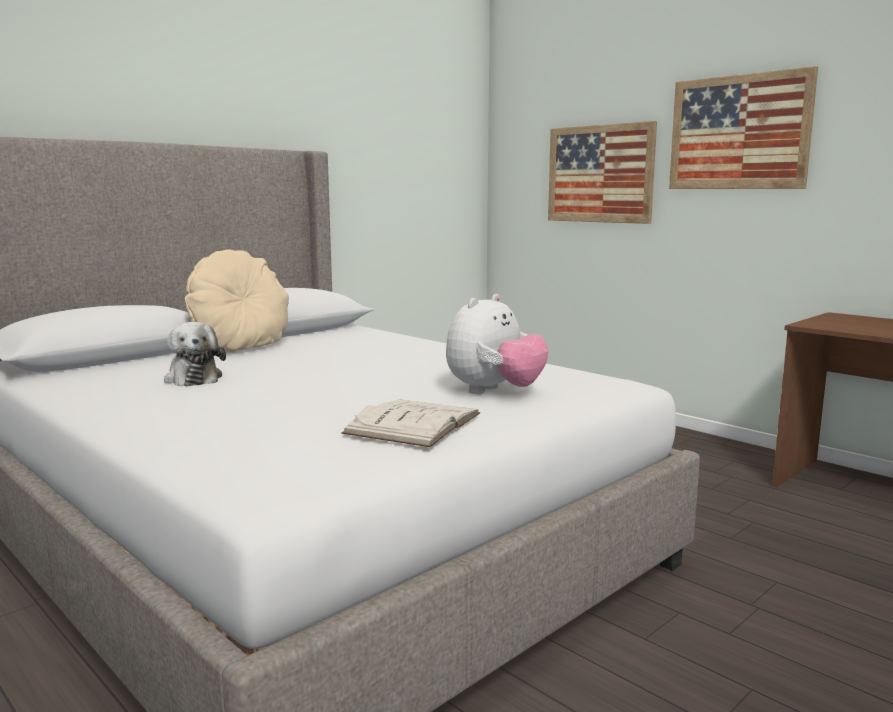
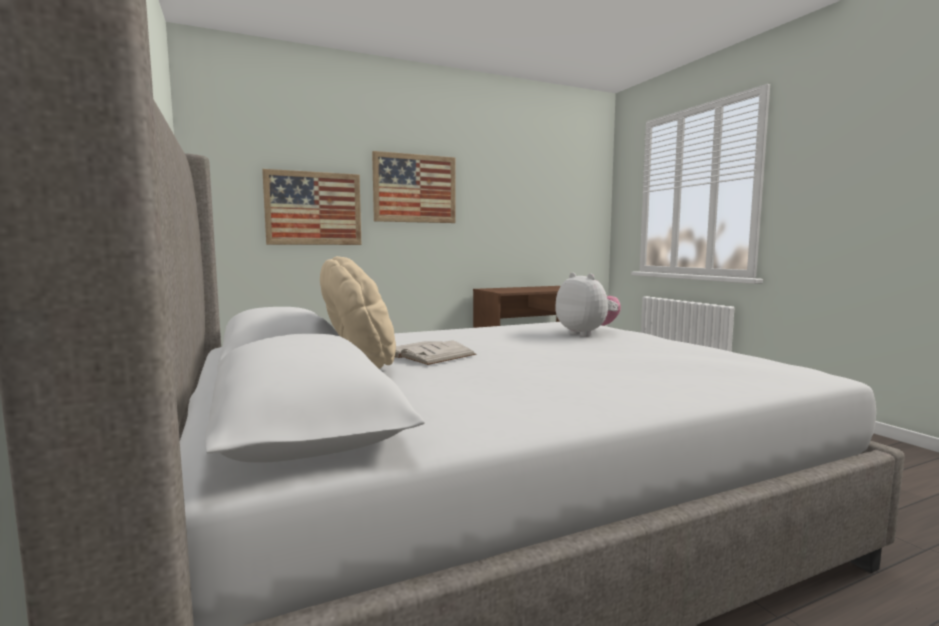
camera: 70 degrees left, 5 degrees down
plush toy [164,322,226,387] -> none
white book [341,399,480,447] -> white book moved to [395,341,476,365]

